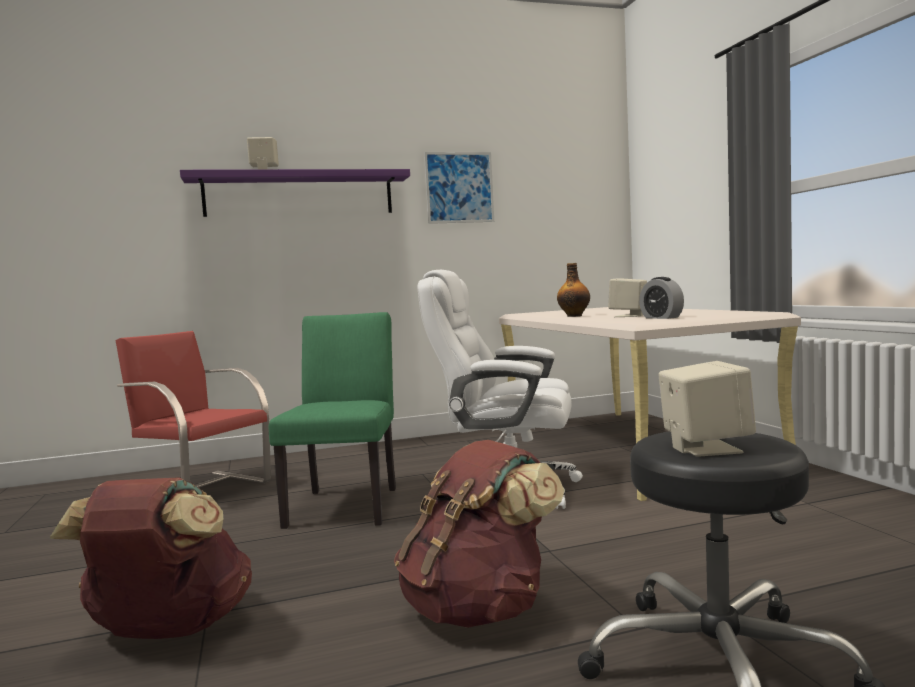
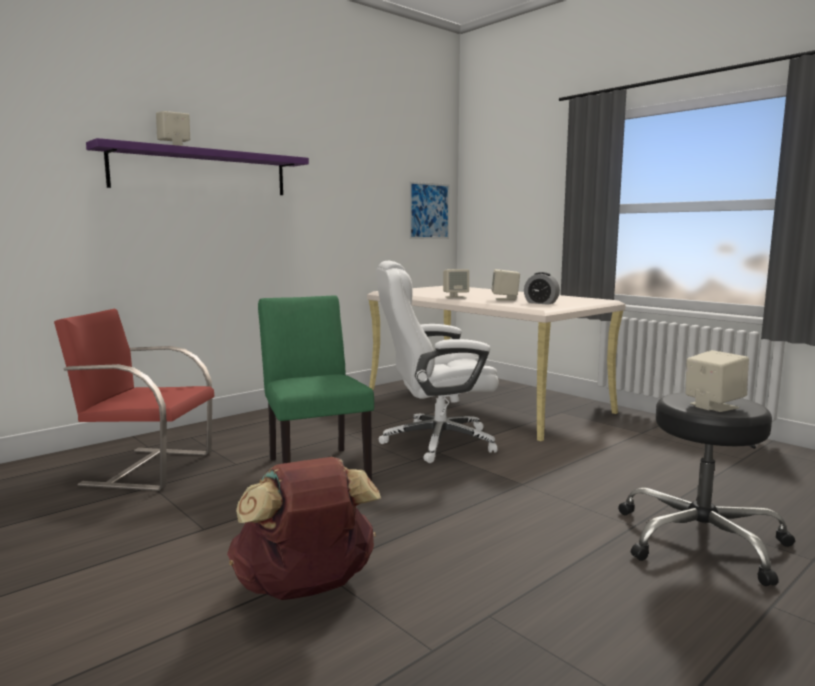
camera: 25 degrees left, 5 degrees up
brown backpack [394,440,565,628] -> none
picture [424,152,494,224] -> picture moved to [409,182,450,239]
bottle [557,263,590,317] -> beige speaker [443,269,469,299]

